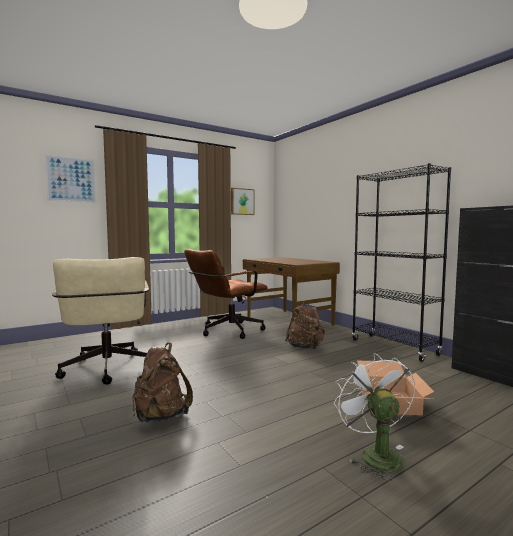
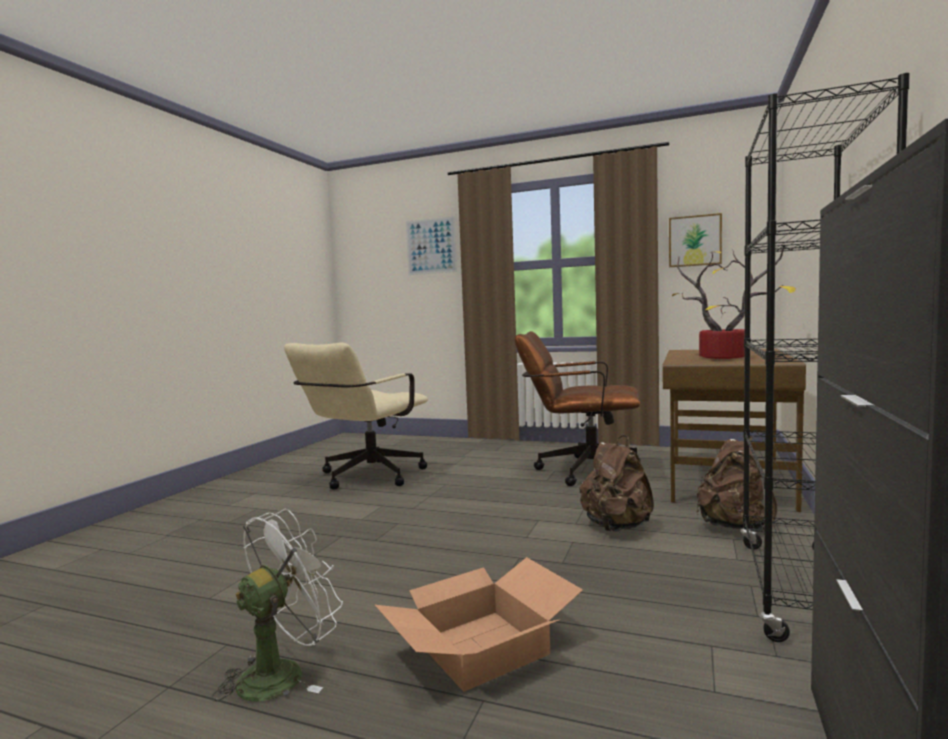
camera: 55 degrees right, 0 degrees up
brown backpack [133,343,193,423] -> brown backpack moved to [697,436,777,532]
none -> potted plant [672,244,796,359]

